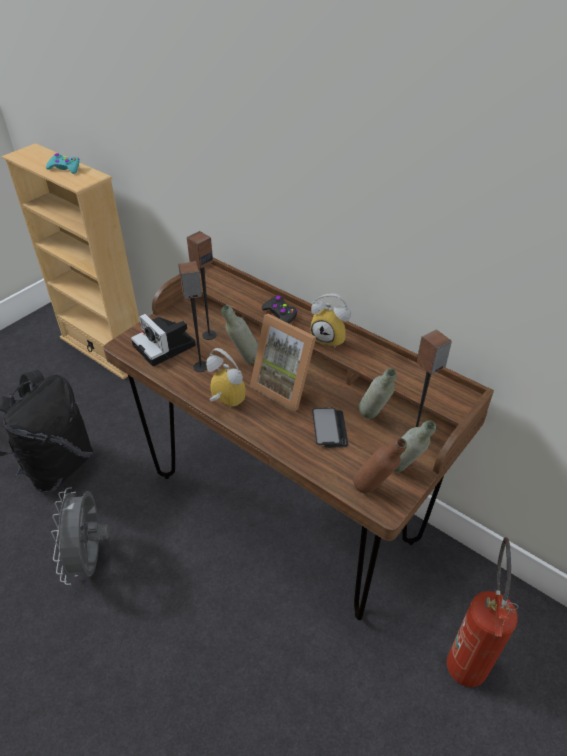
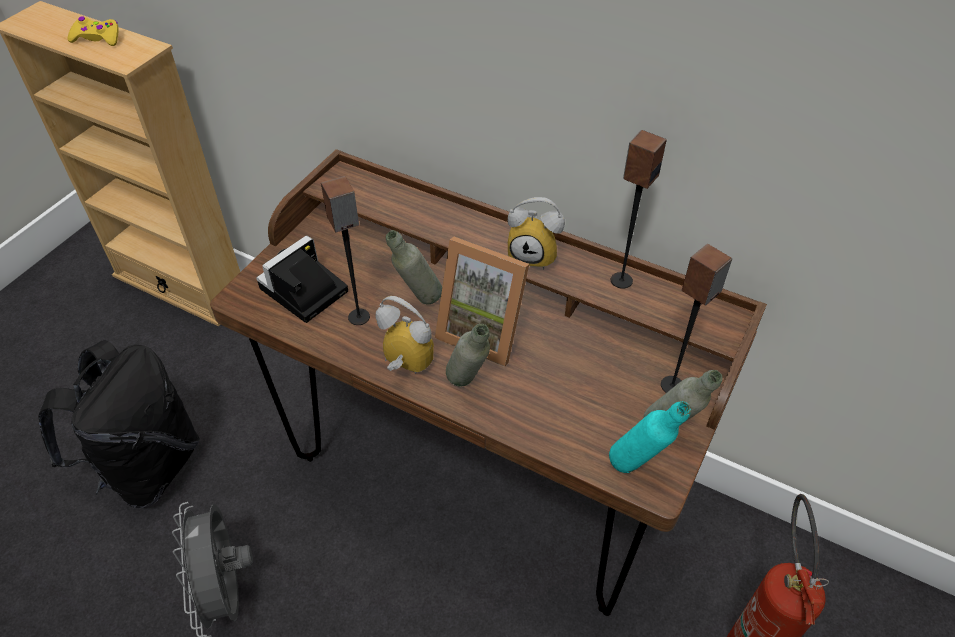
camera: 10 degrees left, 5 degrees up
turquoise game controller [46,153,80,174] -> yellow game controller [67,16,119,46]
camera [131,314,196,366] -> camera turned 90 degrees clockwise [256,236,348,323]
speaker [187,231,217,340] -> speaker moved to [611,130,667,289]
black game controller [262,296,298,324] -> none
phone [312,408,349,448] -> none
brown bottle [354,438,407,494] -> turquoise bottle [609,401,691,473]
grey bottle [359,368,397,419] -> grey bottle moved to [446,324,490,387]

